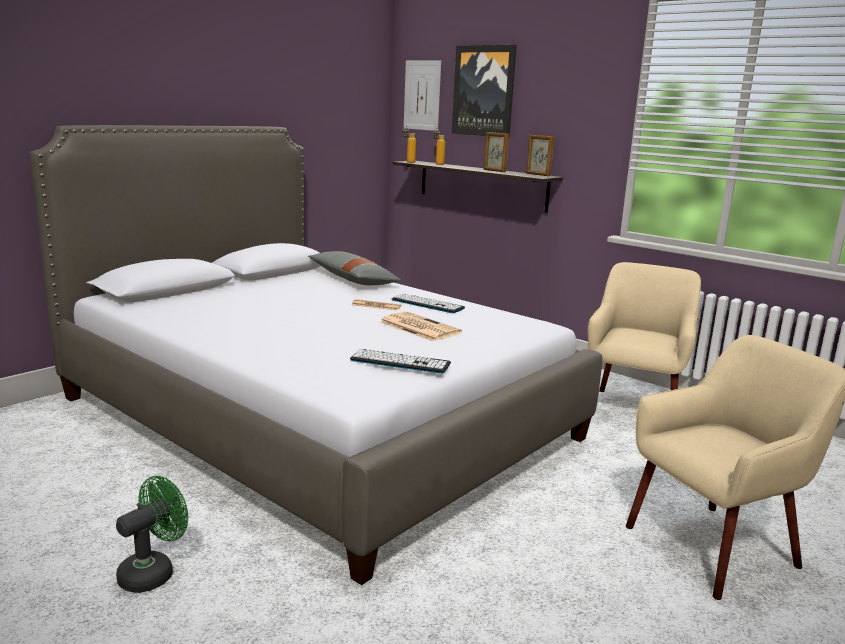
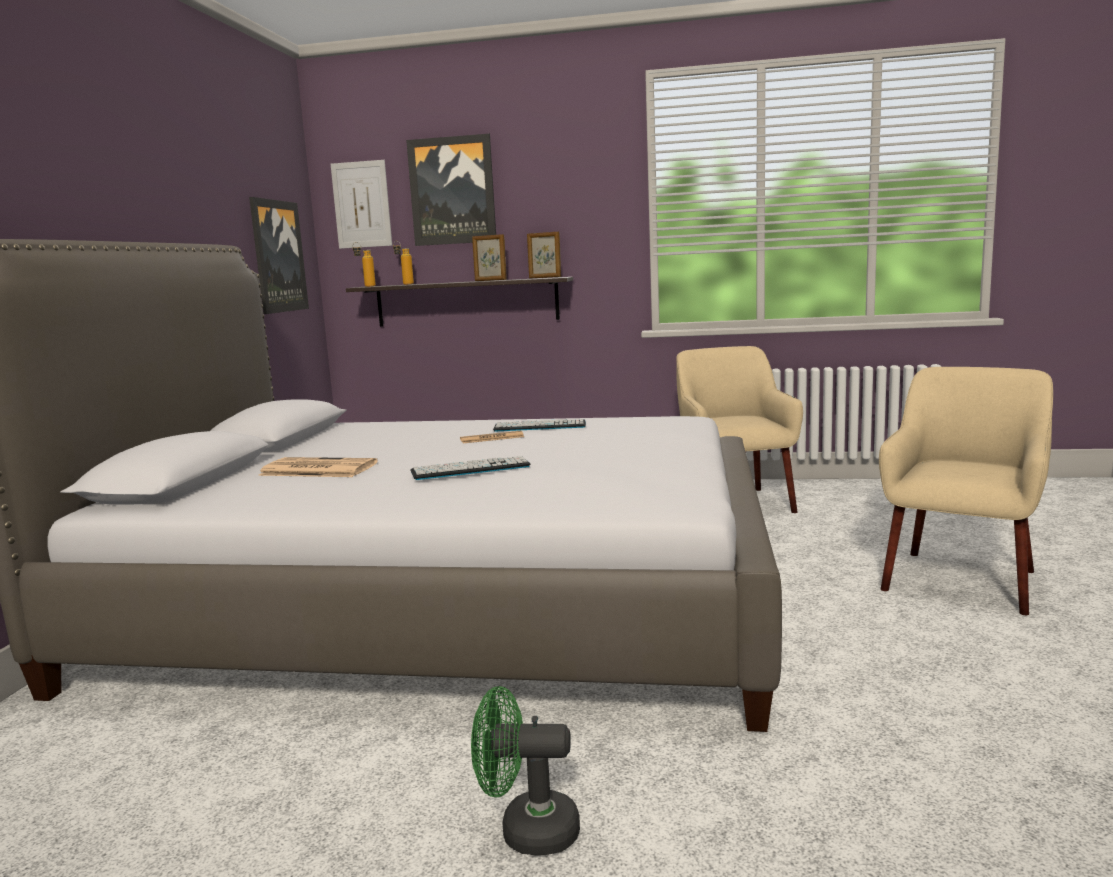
camera: 30 degrees left, 5 degrees down
green fan [116,476,188,593] -> green fan turned 90 degrees counterclockwise [471,686,580,856]
grey pillow [308,251,401,285] -> none
keyboard [350,348,451,374] -> keyboard moved to [411,456,530,480]
newspaper [380,311,462,342] -> newspaper moved to [258,457,378,477]
none -> picture [249,197,309,314]

